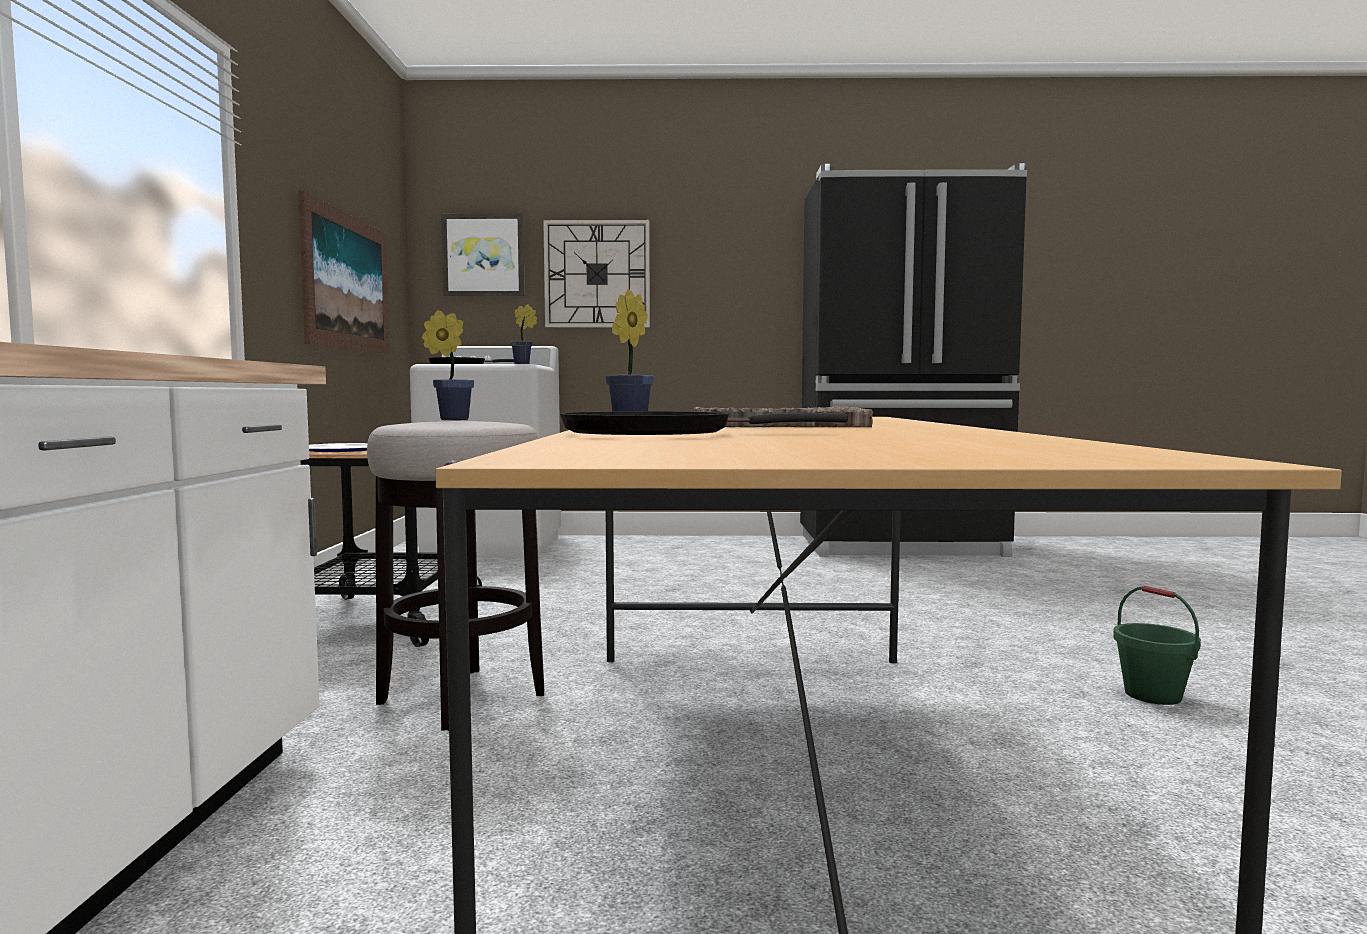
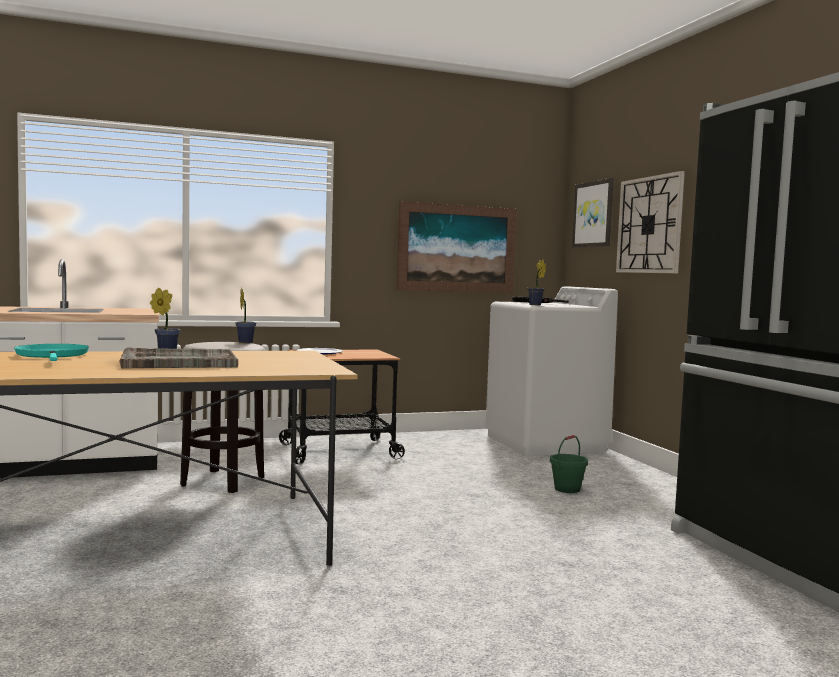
camera: 70 degrees right, 0 degrees up
black frying pan [560,411,848,435] -> turquoise frying pan [14,344,89,361]
green bucket [1113,586,1201,705] -> green bucket moved to [550,435,588,493]

